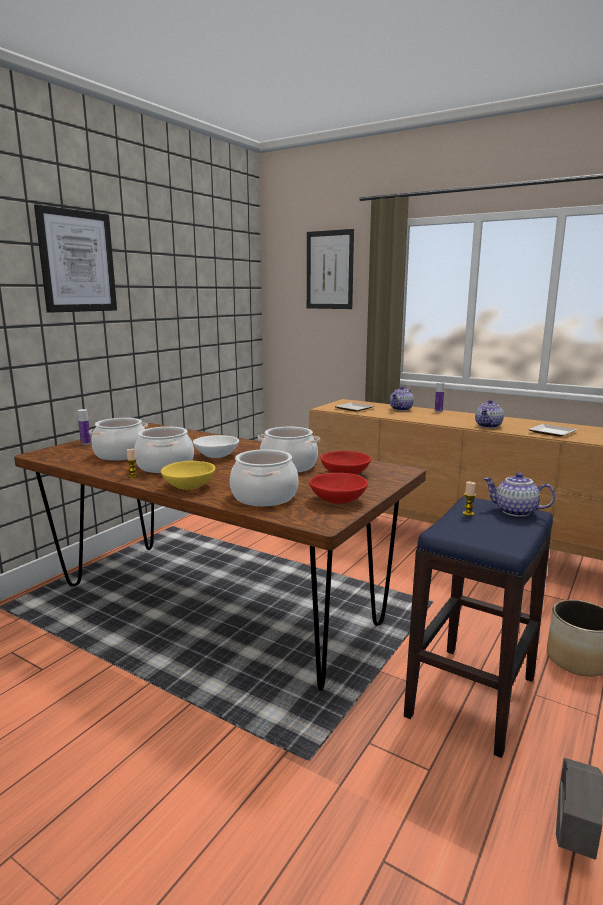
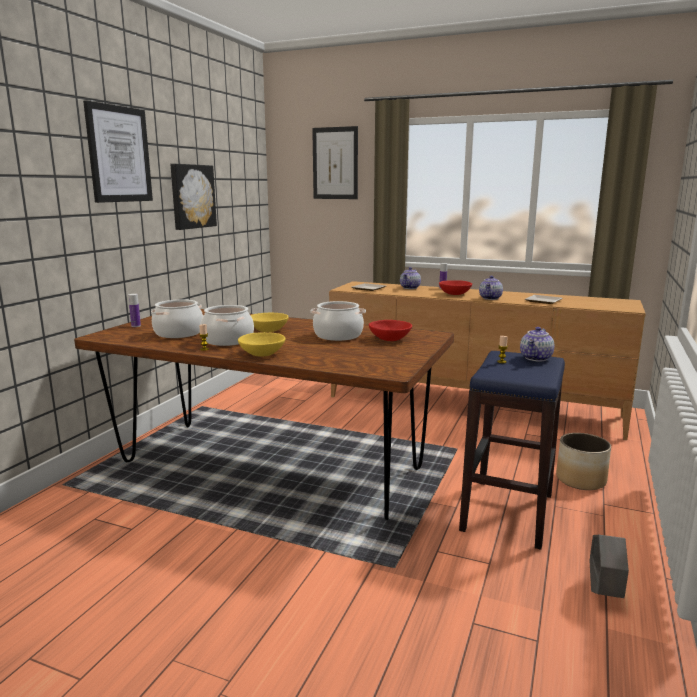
camera: 10 degrees left, 0 degrees up
white bowl [193,435,239,458] -> yellow bowl [251,313,289,332]
cooking pot [230,449,299,506] -> none
red bowl [309,473,368,504] -> red bowl moved to [439,280,472,295]
teapot [483,473,555,517] -> teapot turned 75 degrees counterclockwise [520,327,555,361]
none -> picture [170,164,217,230]

